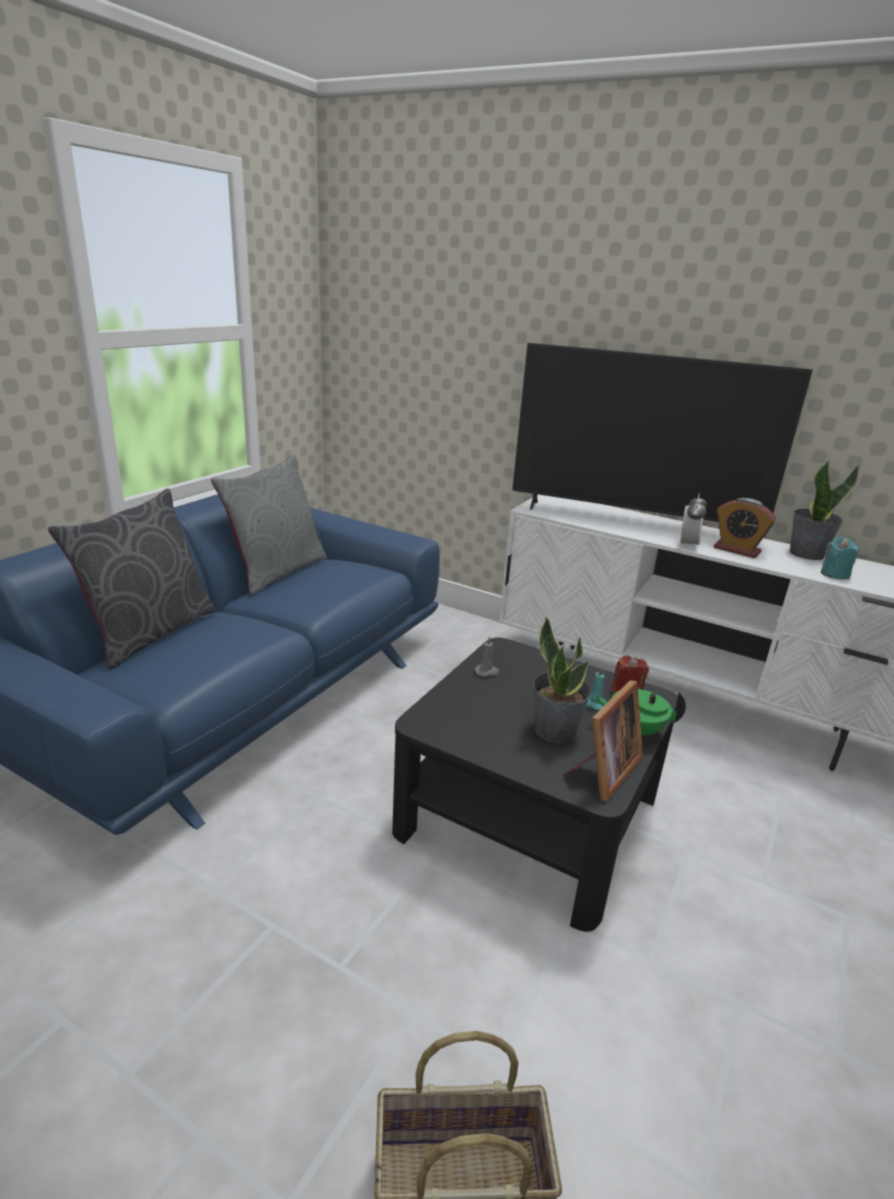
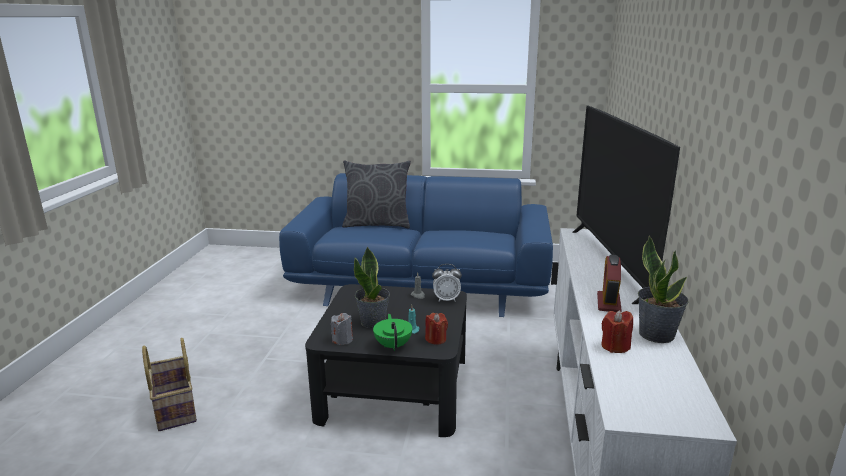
camera: 70 degrees right, 5 degrees down
grey pillow [211,455,327,595] -> none
picture frame [563,680,643,801] -> grey candle [331,313,353,345]
alarm clock [681,493,707,550] -> alarm clock moved to [432,264,462,302]
turquoise candle [821,537,859,580] -> red candle [601,310,633,353]

